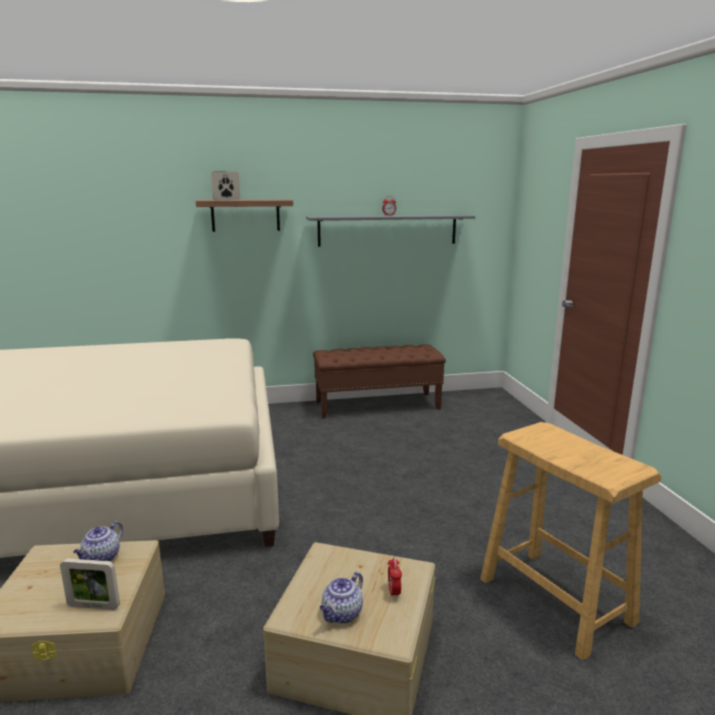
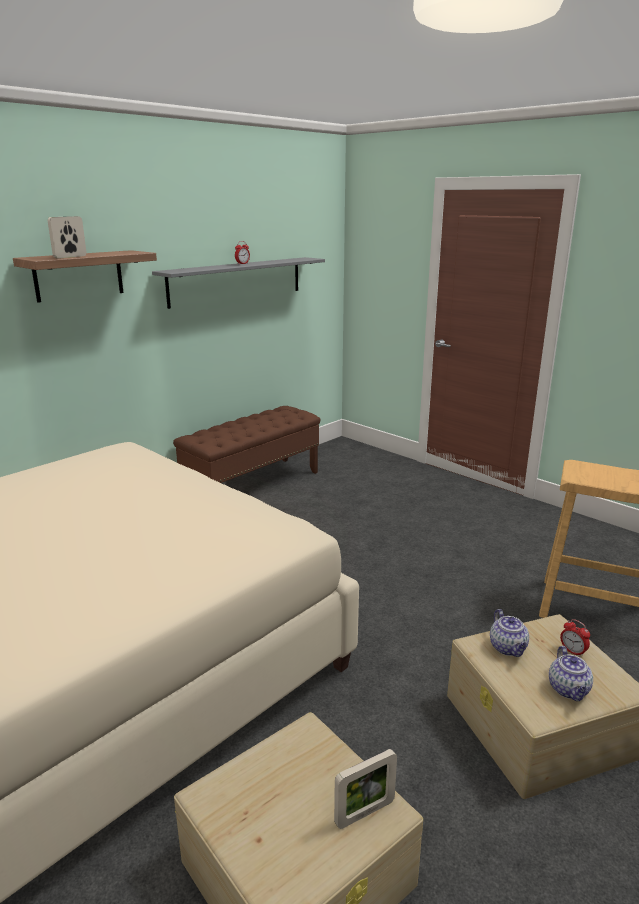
camera: 35 degrees left, 5 degrees up
teapot [73,521,123,561] -> teapot moved to [490,609,529,657]

